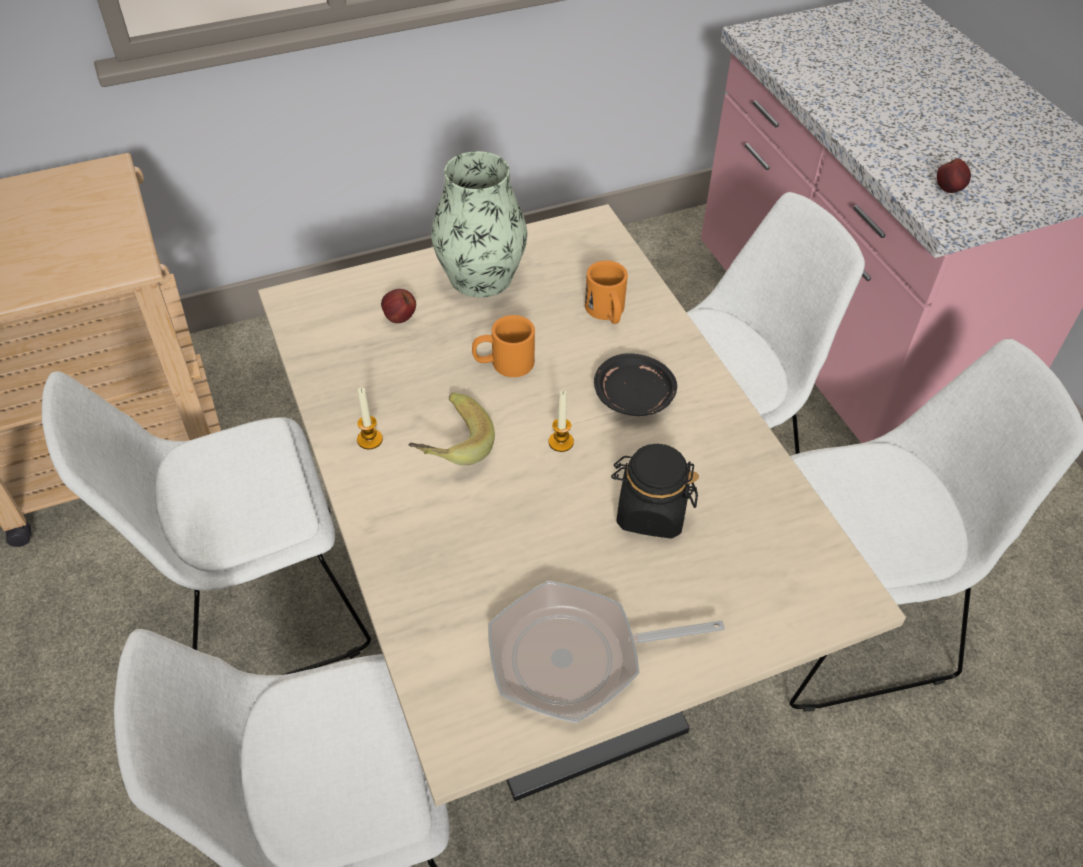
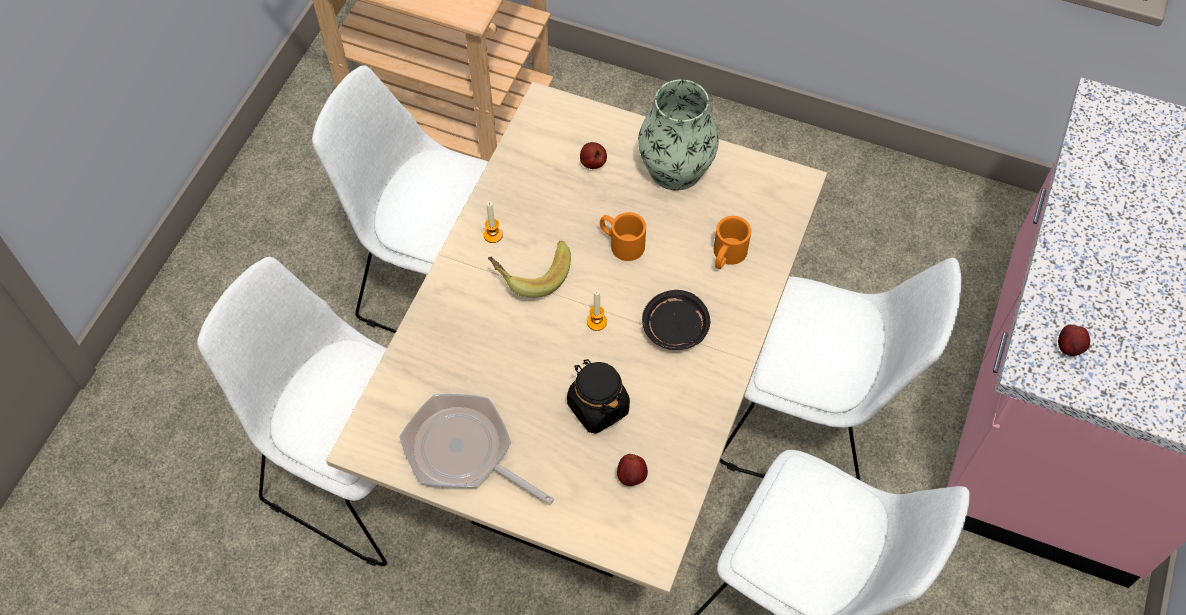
camera: 45 degrees right, 10 degrees up
none -> apple [617,454,648,486]

